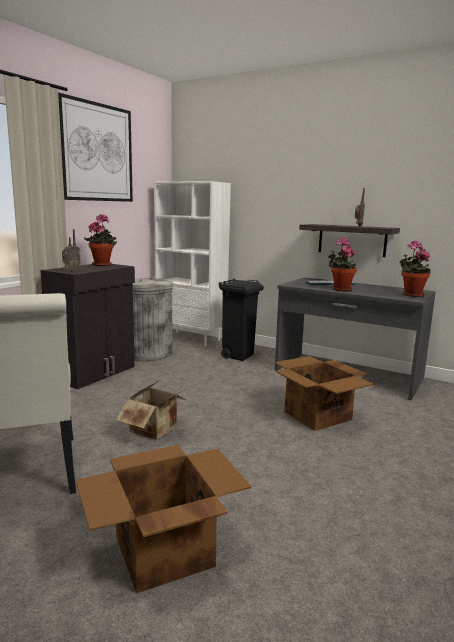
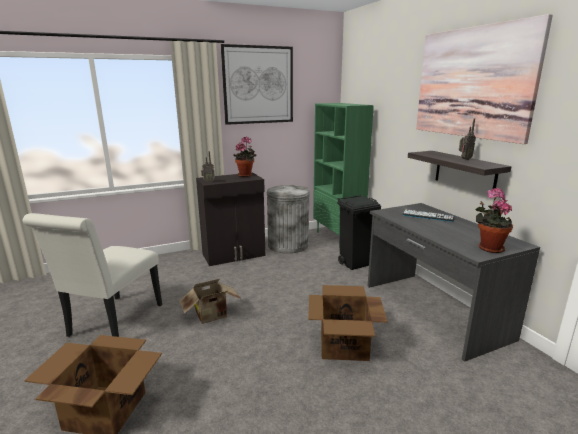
camera: 35 degrees right, 5 degrees up
white bookcase [154,181,231,346] -> green bookcase [313,103,374,248]
potted plant [329,237,357,291] -> none
none -> picture [416,14,553,144]

